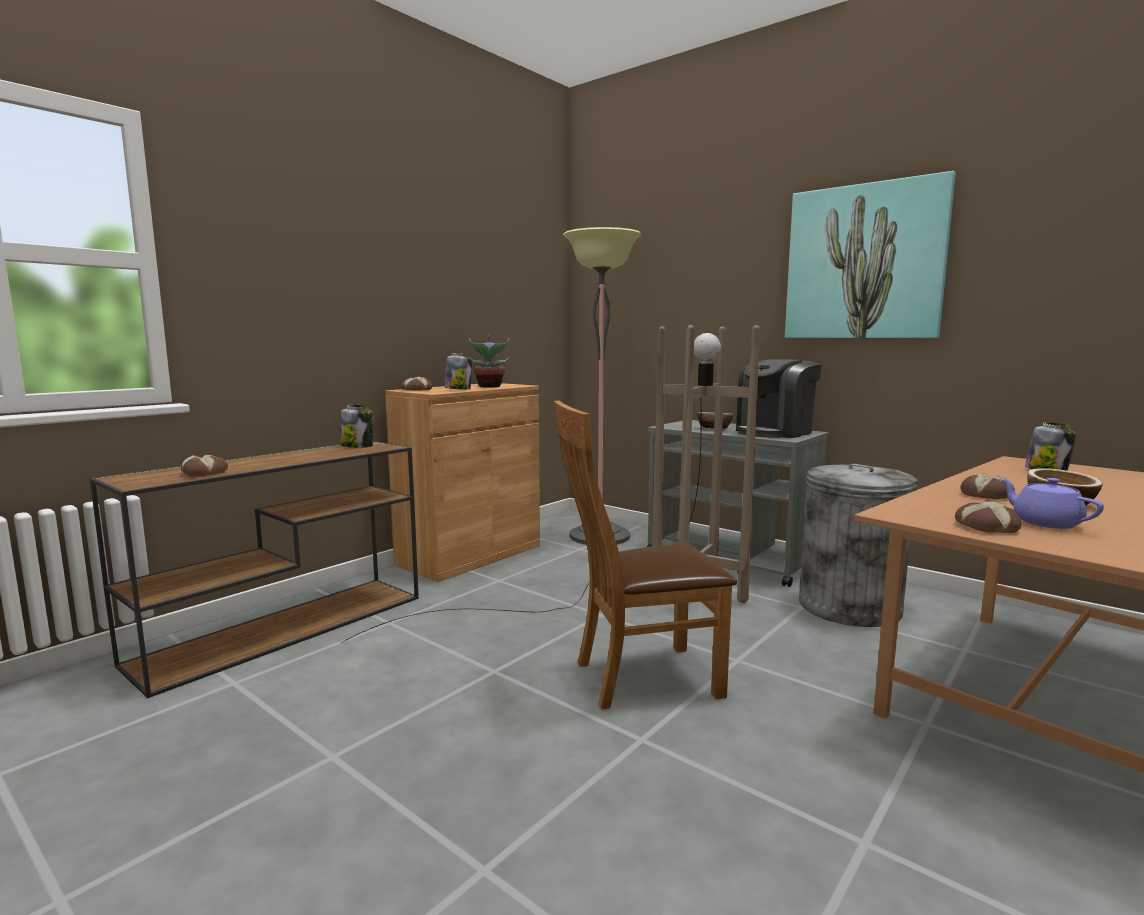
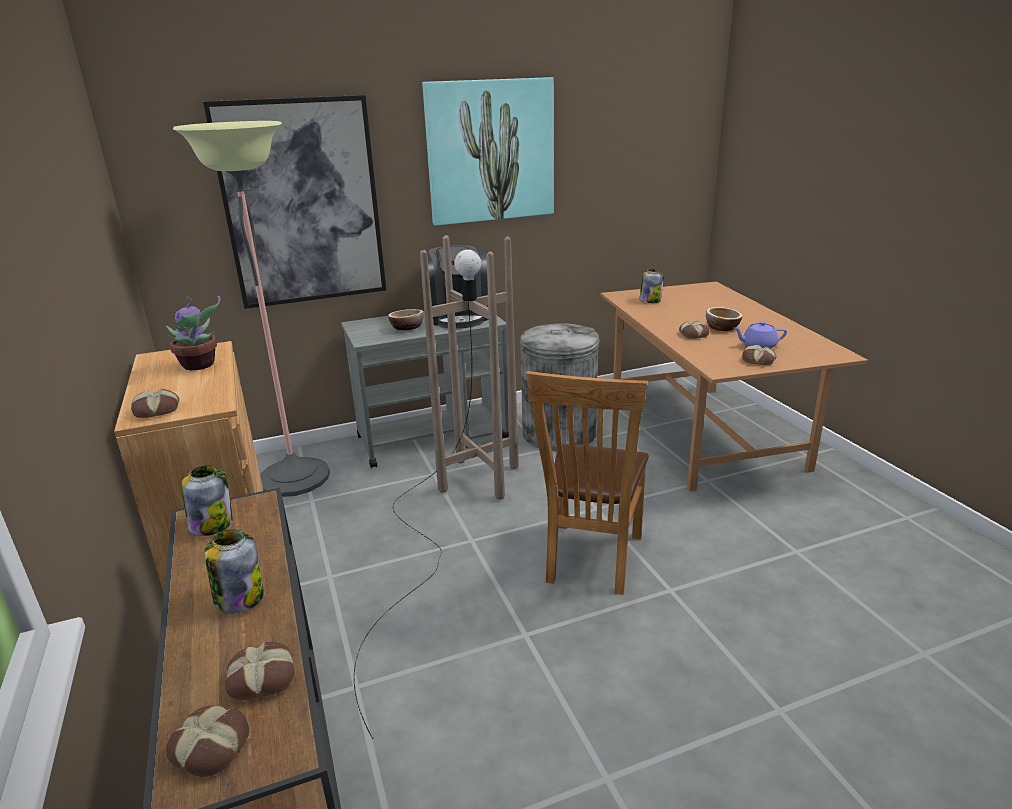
camera: 60 degrees left, 15 degrees up
jar [445,353,472,390] -> jar moved to [205,529,264,613]
none -> bread [166,705,249,777]
none -> picture [203,95,386,309]

